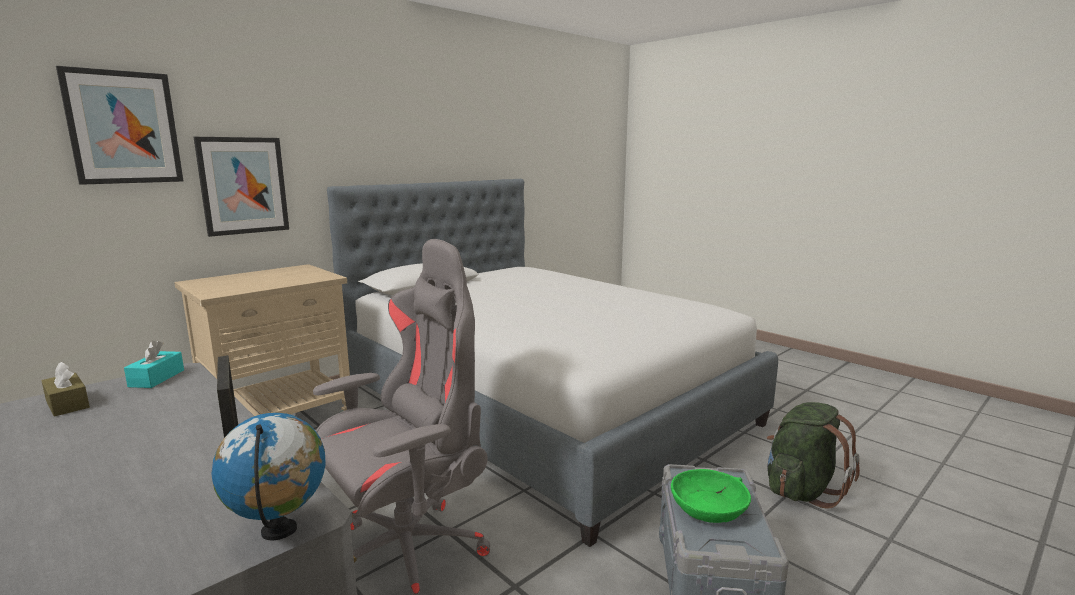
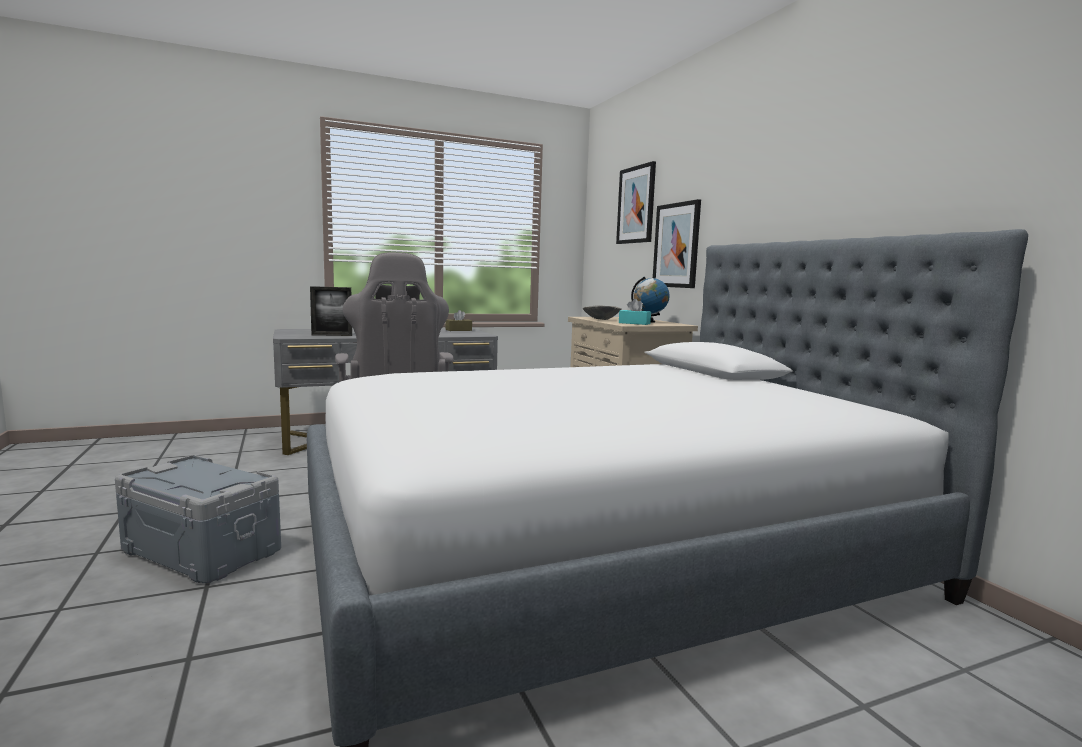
camera: 110 degrees right, 5 degrees down
turquoise tissue box [124,340,184,388] -> turquoise tissue box moved to [619,299,651,325]
globe [211,413,326,541] -> globe moved to [631,276,670,323]
green bowl [671,469,751,523] -> none
green backpack [767,402,860,509] -> none
none -> grey bowl [583,305,622,320]

